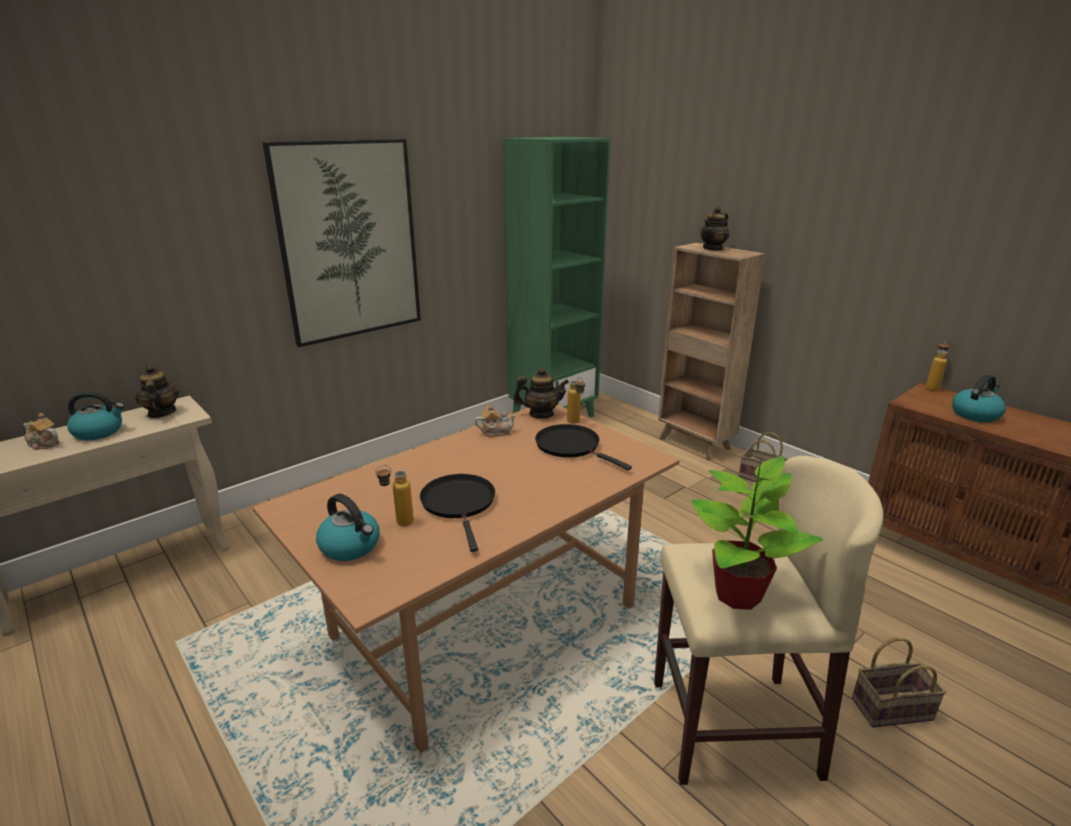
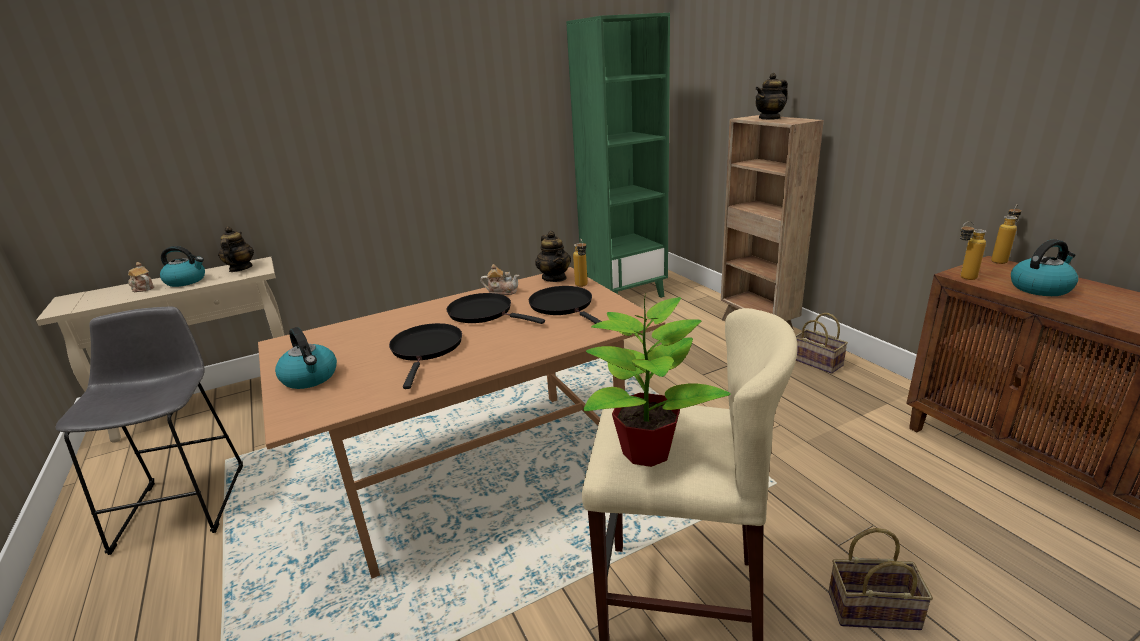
camera: 15 degrees right, 0 degrees up
picture [262,139,421,347] -> none
bottle [375,465,414,526] -> bottle moved to [960,221,987,280]
teapot [513,367,569,419] -> teapot turned 60 degrees clockwise [535,231,571,282]
none -> grey stool [55,307,243,555]
none -> black frying pan [447,293,545,324]

